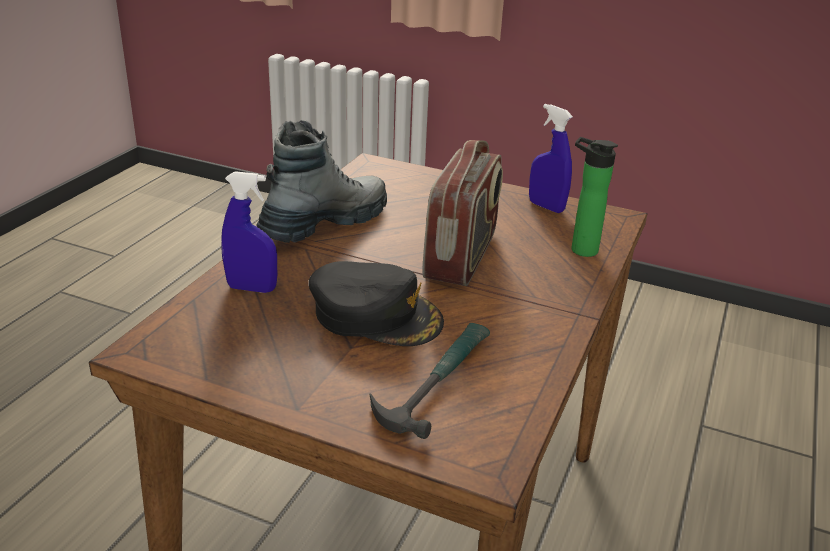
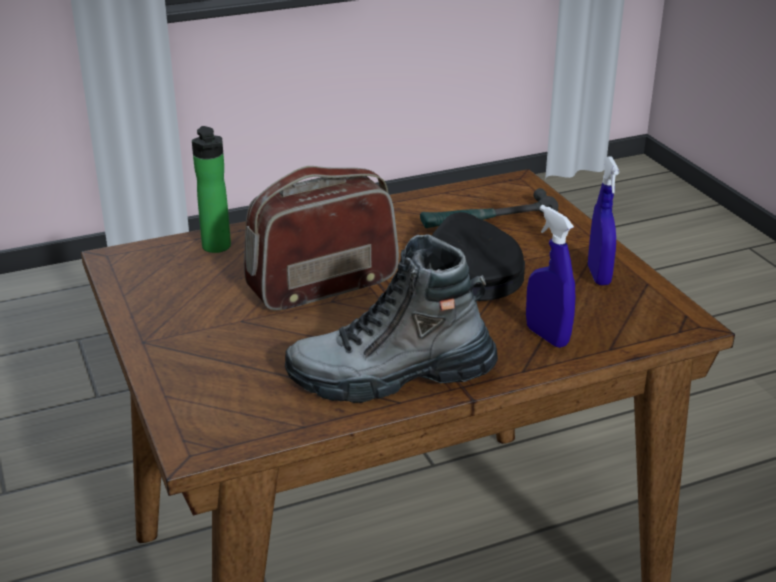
camera: 135 degrees left, 0 degrees up
blue spray bottle [529,104,573,213] -> blue spray bottle moved to [588,156,619,285]

